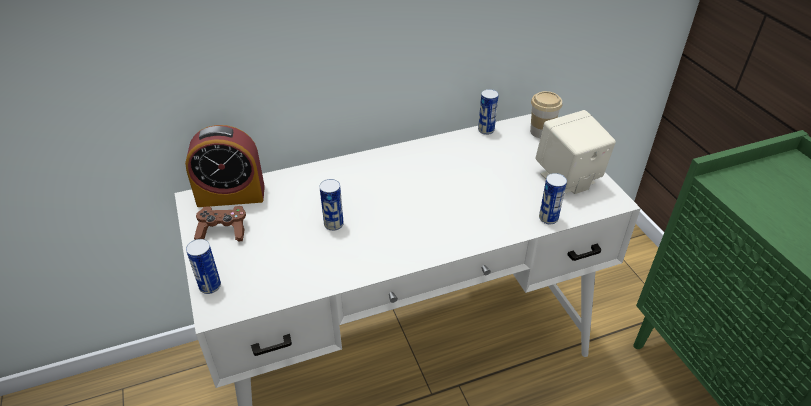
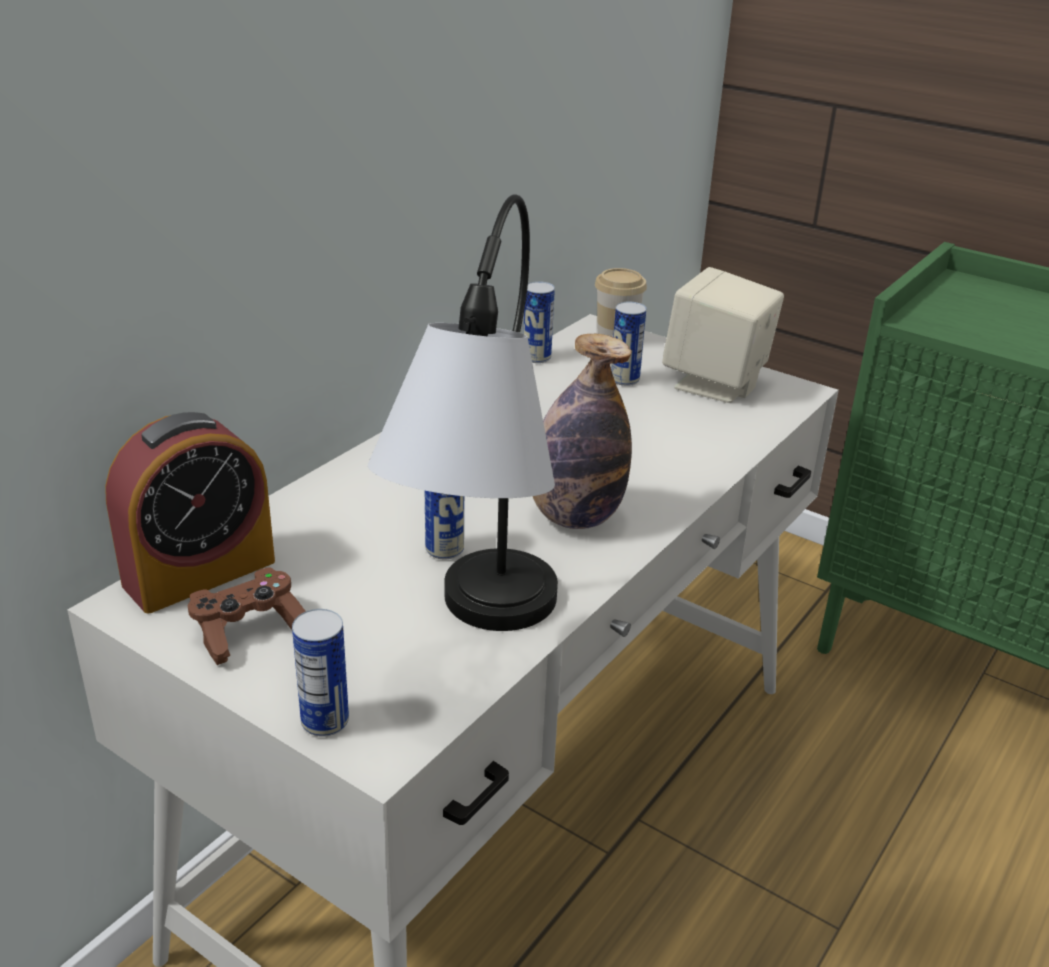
camera: 35 degrees left, 10 degrees down
can [539,173,567,224] -> can moved to [611,302,646,386]
none -> table lamp [368,194,558,631]
none -> bottle [533,334,632,529]

